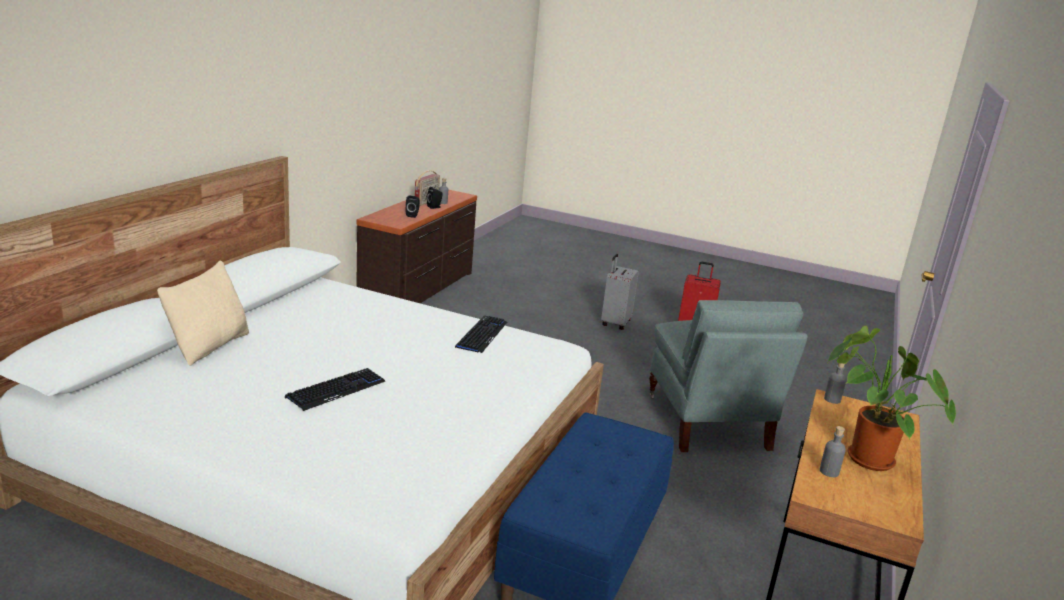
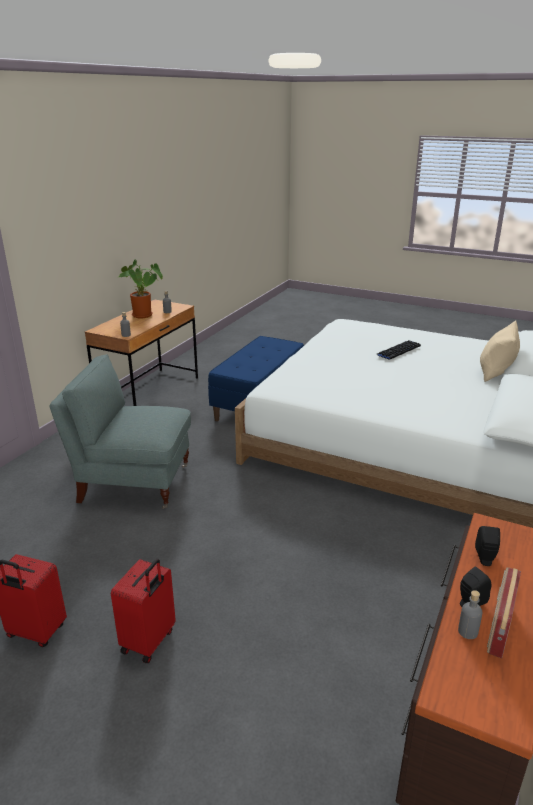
camera: 175 degrees left, 5 degrees up
keyboard [455,315,507,353] -> none
grey suitcase [601,254,639,330] -> red suitcase [111,559,176,663]
grey armchair [649,300,808,452] -> grey armchair turned 75 degrees counterclockwise [50,354,191,509]

